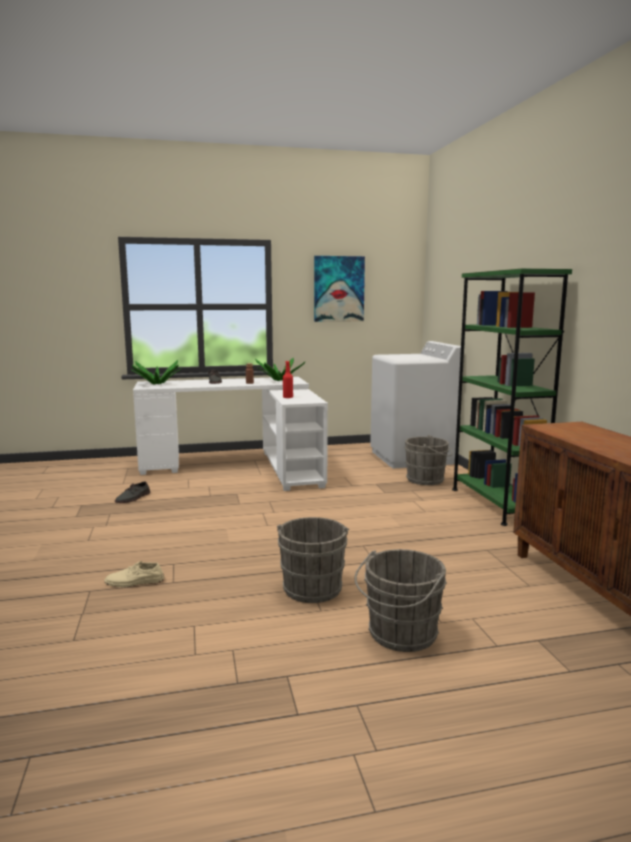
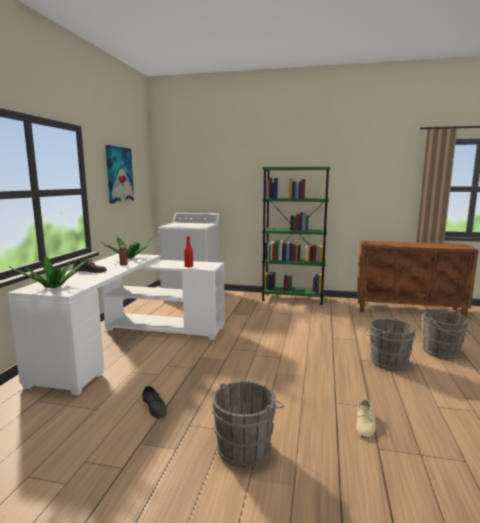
camera: 65 degrees left, 0 degrees up
grey bucket [404,435,453,485] -> grey bucket moved to [212,381,284,468]

